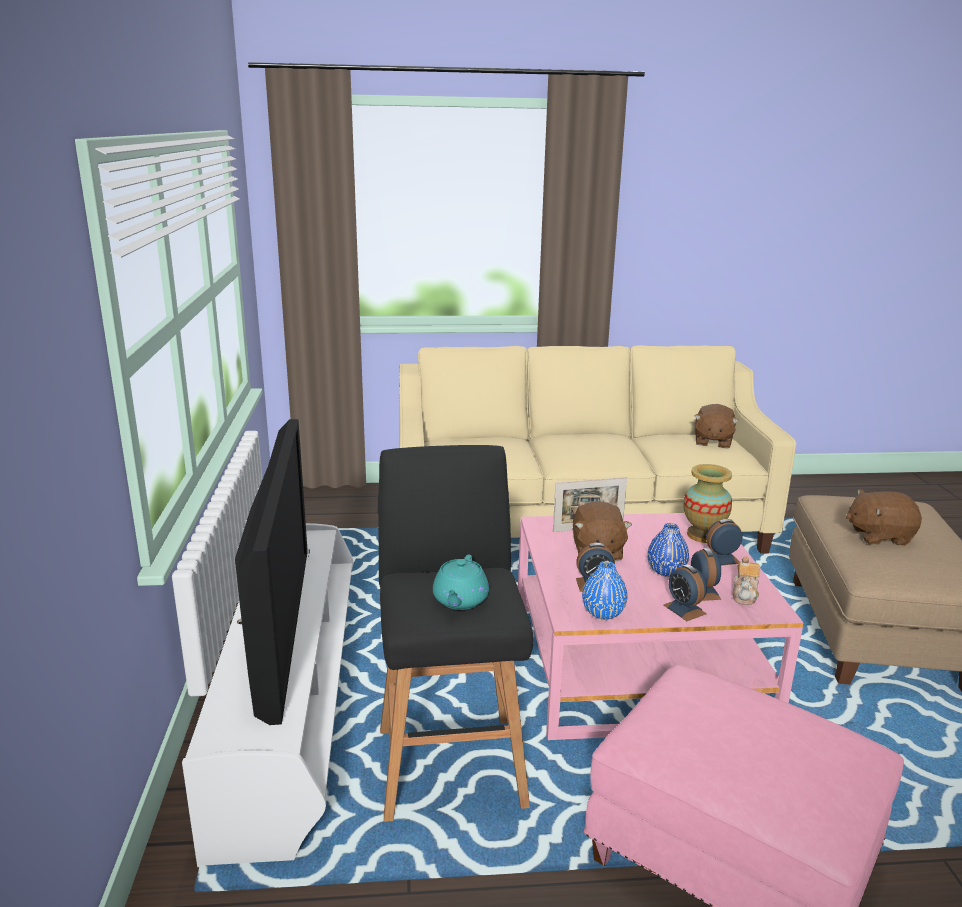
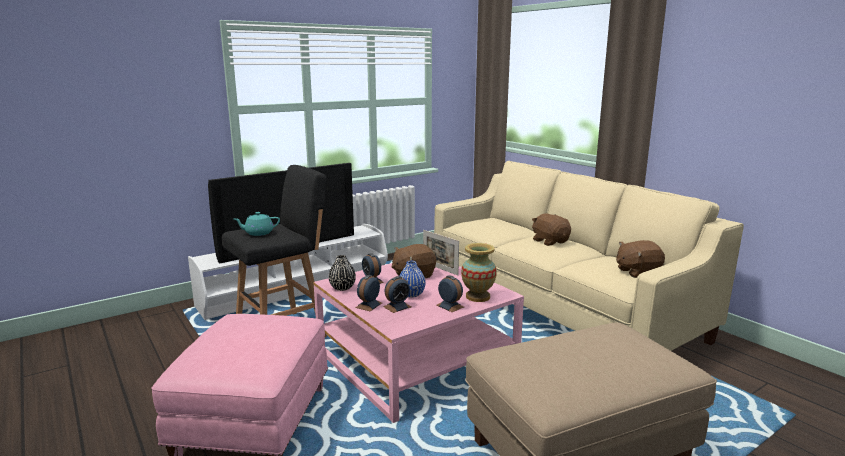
camera: 60 degrees right, 5 degrees down
blue vase [582,561,627,620] -> black vase [329,255,356,291]
teapot [733,556,760,605] -> none
brown plush toy [846,489,922,546] -> brown plush toy moved to [532,213,571,246]

